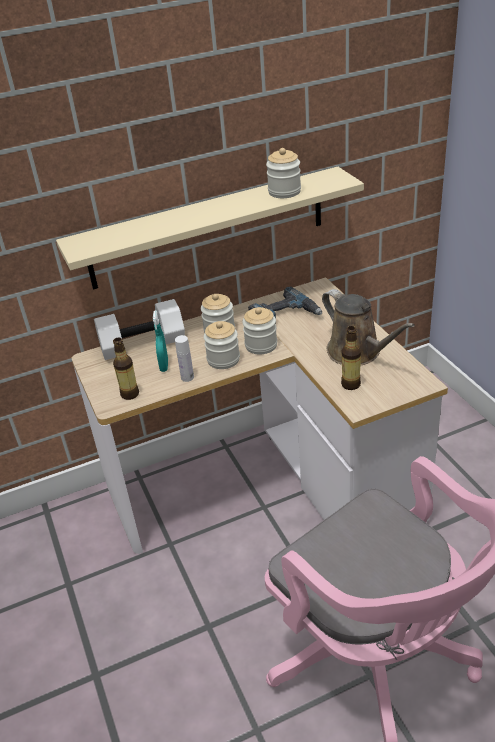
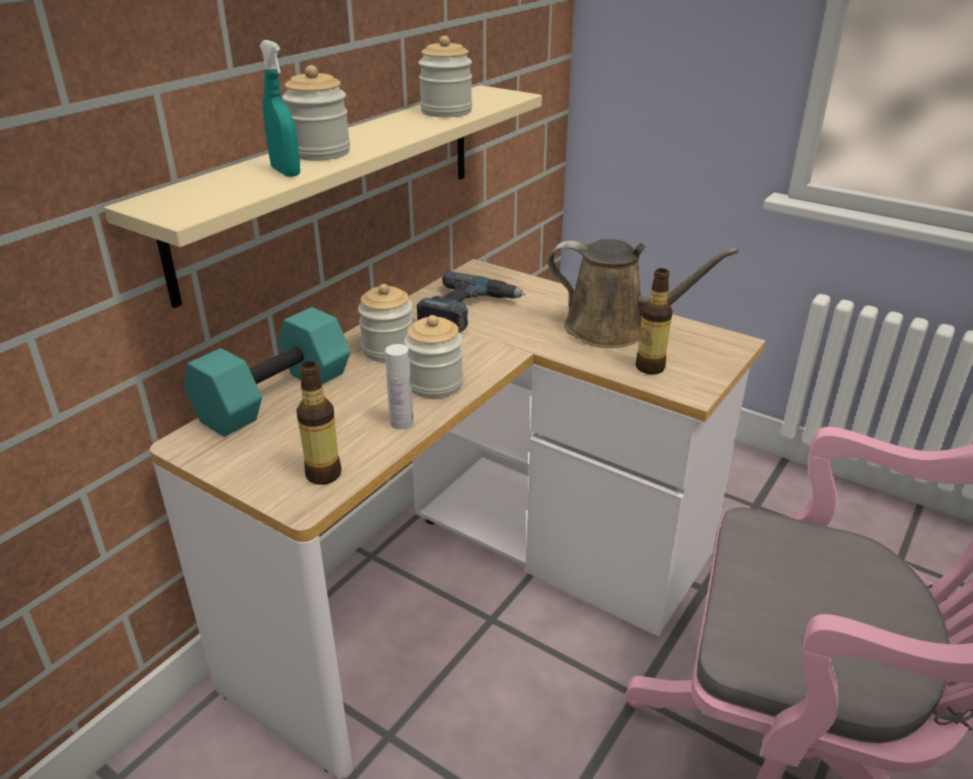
camera: 35 degrees left, 5 degrees down
white dumbbell [94,299,185,360] -> turquoise dumbbell [184,307,350,437]
turquoise spray bottle [153,311,168,372] -> turquoise spray bottle moved to [260,40,300,177]
jar [242,307,277,355] -> jar moved to [282,65,350,161]

